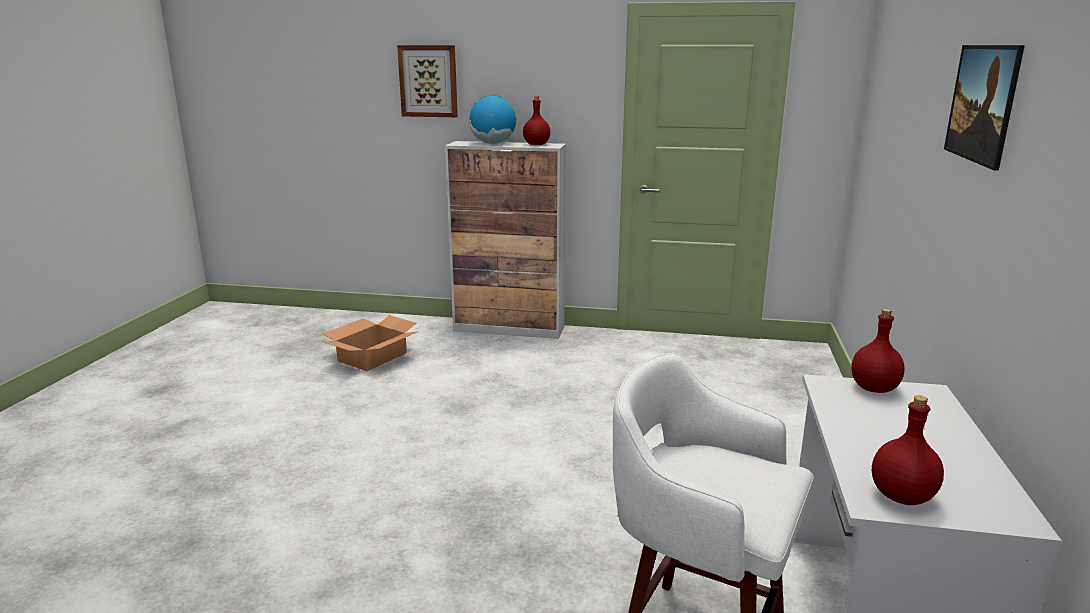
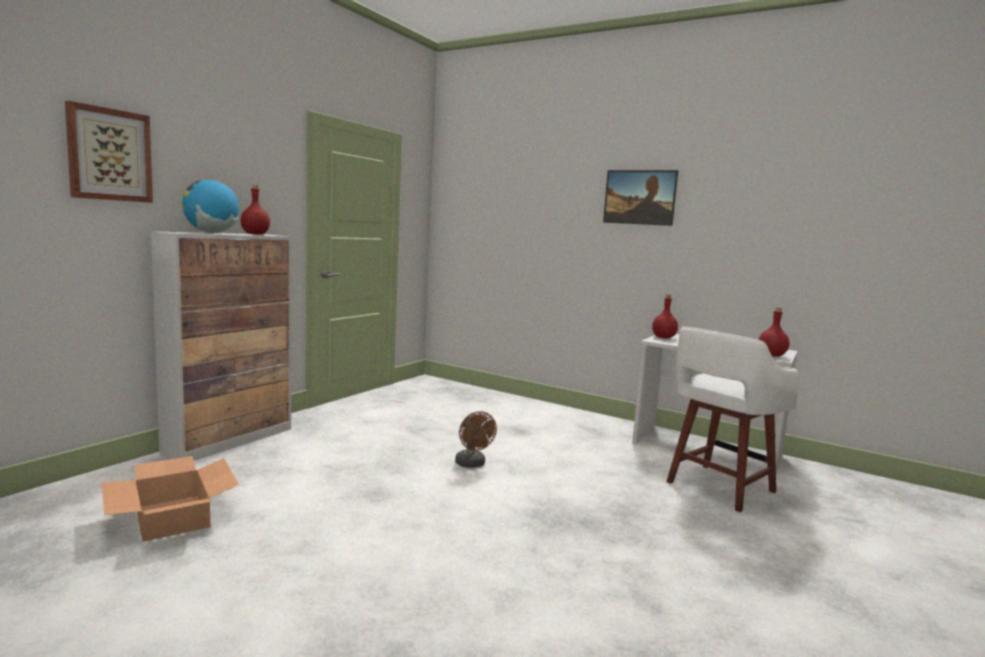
camera: 70 degrees left, 10 degrees down
none -> brown fan [455,411,497,468]

